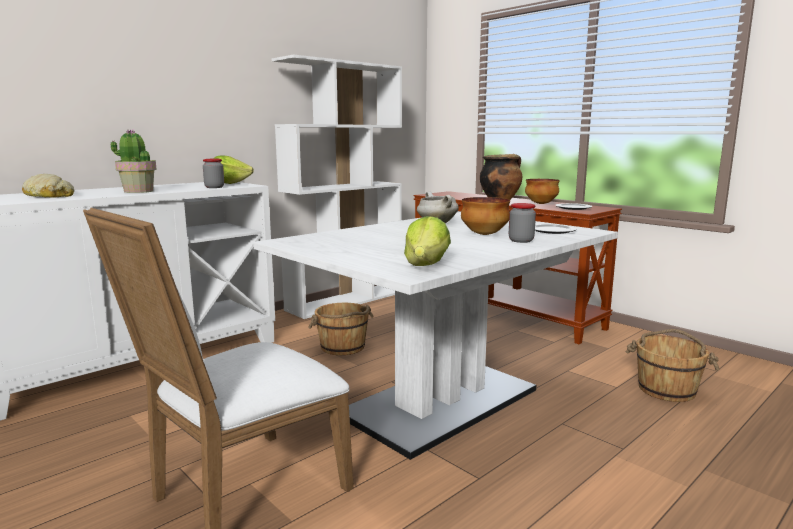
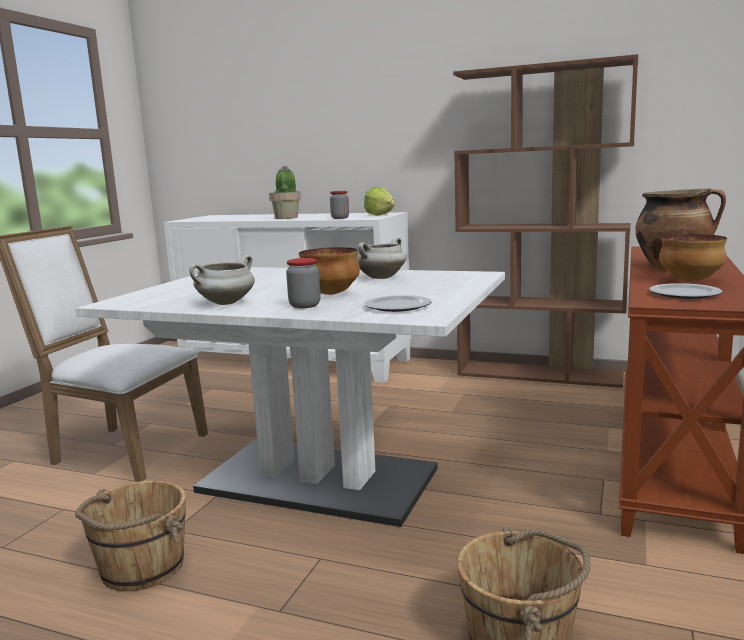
camera: 65 degrees right, 0 degrees up
bread [22,174,75,198] -> none
white bookcase [272,55,402,319] -> brown bookcase [453,54,638,388]
brown bucket [308,303,374,355] -> brown bucket moved to [75,480,186,591]
lettuce [404,216,451,266] -> none
none -> white cooking pot [189,255,255,305]

